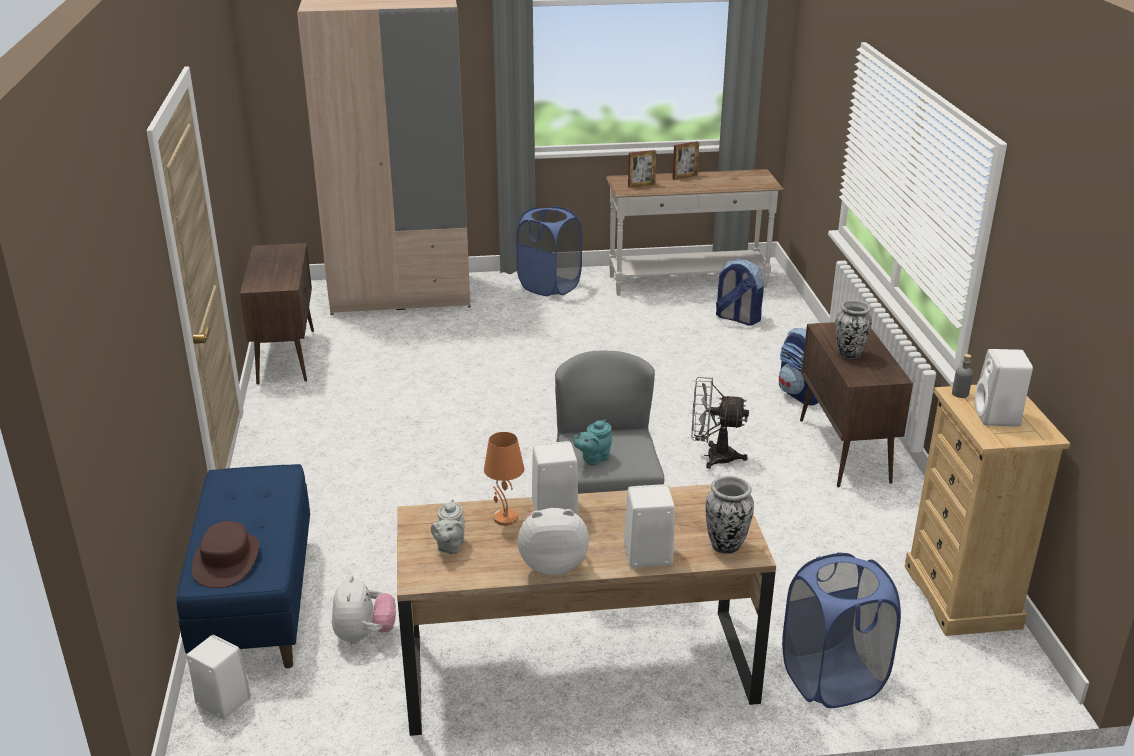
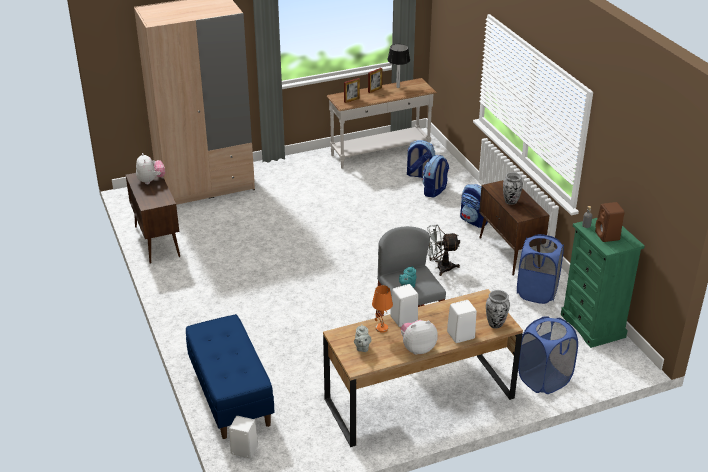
camera: 15 degrees left, 5 degrees up
brown hat [192,521,259,588] -> none
plush toy [332,575,396,644] -> plush toy moved to [136,153,165,184]
blue laundry basket [516,206,582,296] -> blue laundry basket moved to [517,234,564,304]
beige dresser [905,385,1071,636] -> green dresser [561,218,645,348]
white speaker [974,349,1033,426] -> brown speaker [595,202,625,242]
none -> table lamp [387,44,410,88]
none -> backpack [422,155,449,198]

